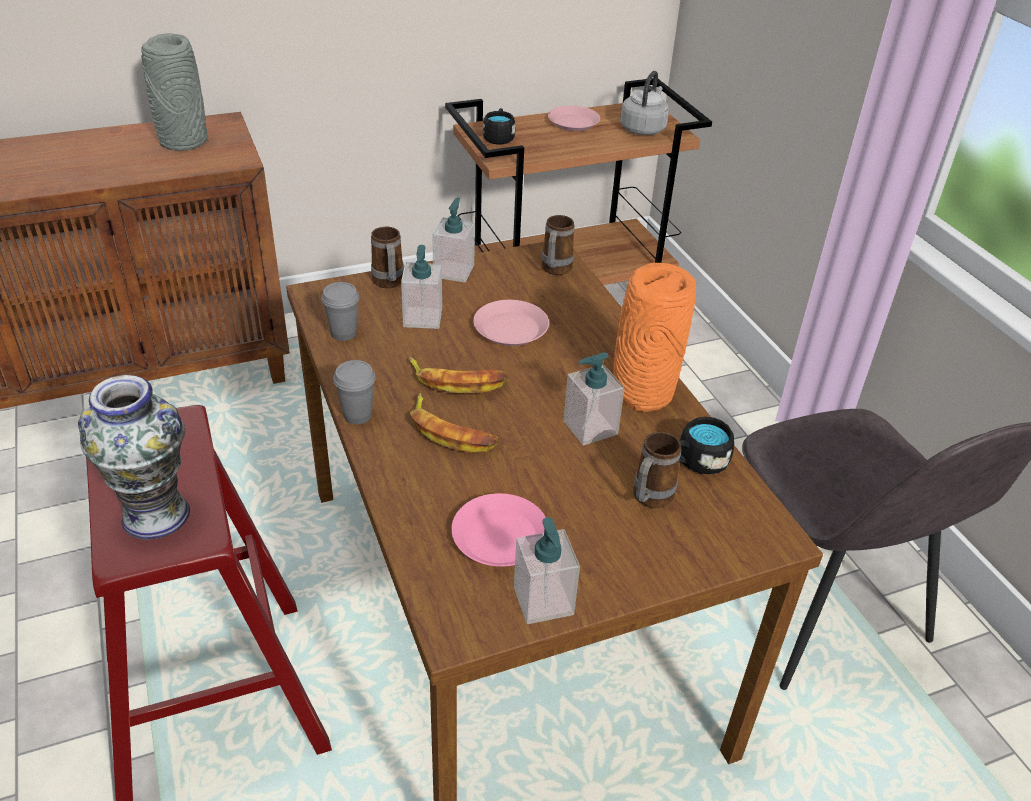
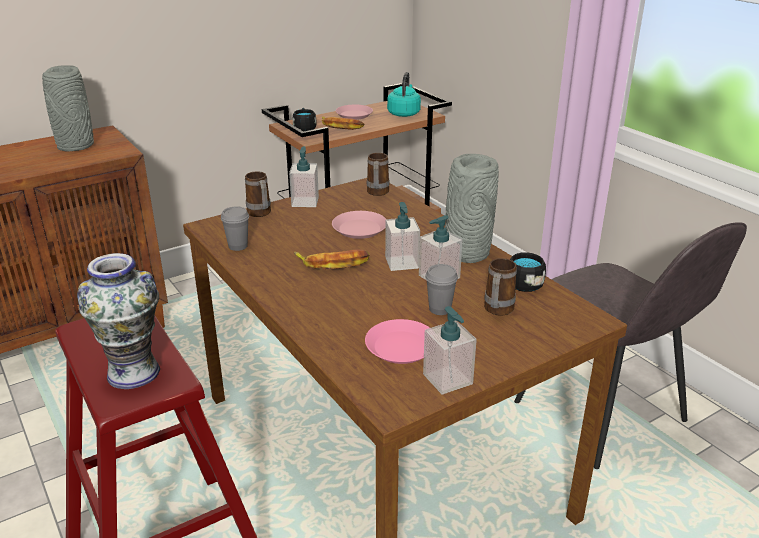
camera: 10 degrees left, 10 degrees down
grey cup [333,360,376,424] -> grey cup moved to [425,264,458,315]
soap dispenser [401,245,442,329] -> soap dispenser moved to [385,202,420,271]
banana [410,393,500,453] -> banana moved to [322,117,365,130]
orange vase [613,263,696,412] -> grey vase [445,154,499,263]
grey kettle [620,71,669,135] -> turquoise kettle [387,72,421,117]

